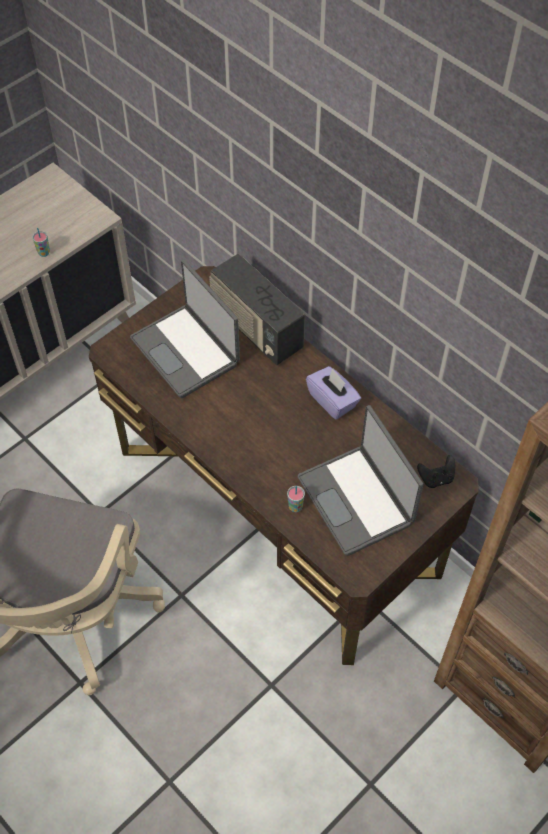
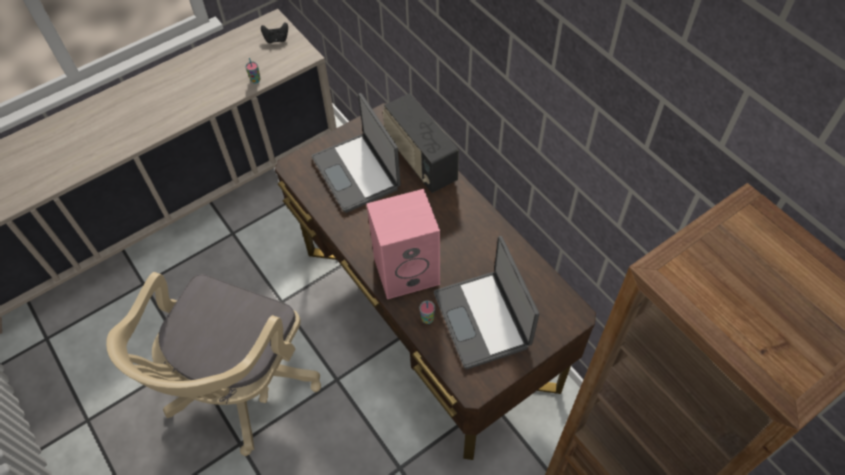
camera: 10 degrees right, 0 degrees up
purple tissue box [306,366,361,420] -> none
black game controller [417,455,455,488] -> black game controller moved to [261,22,288,43]
none -> pink speaker [366,189,440,299]

